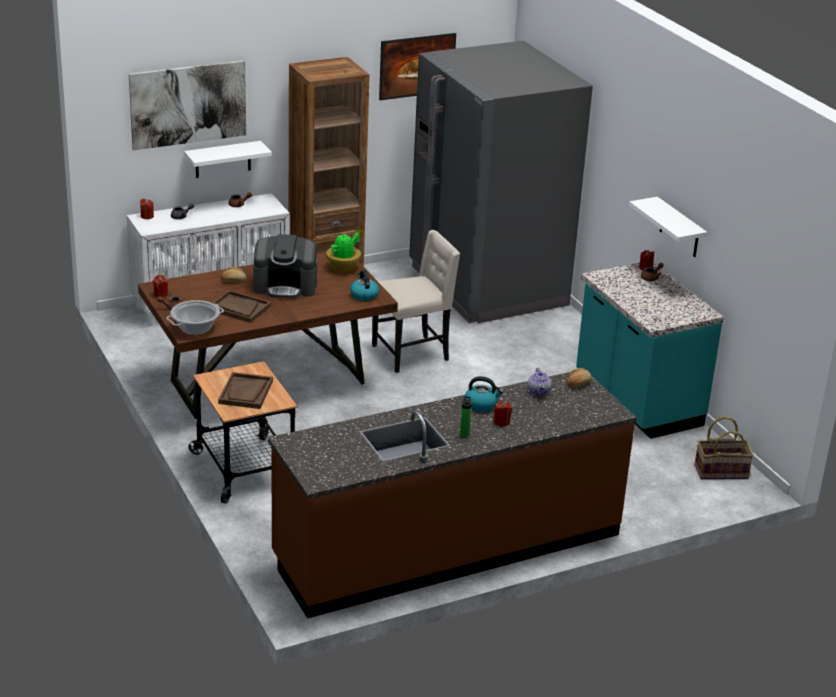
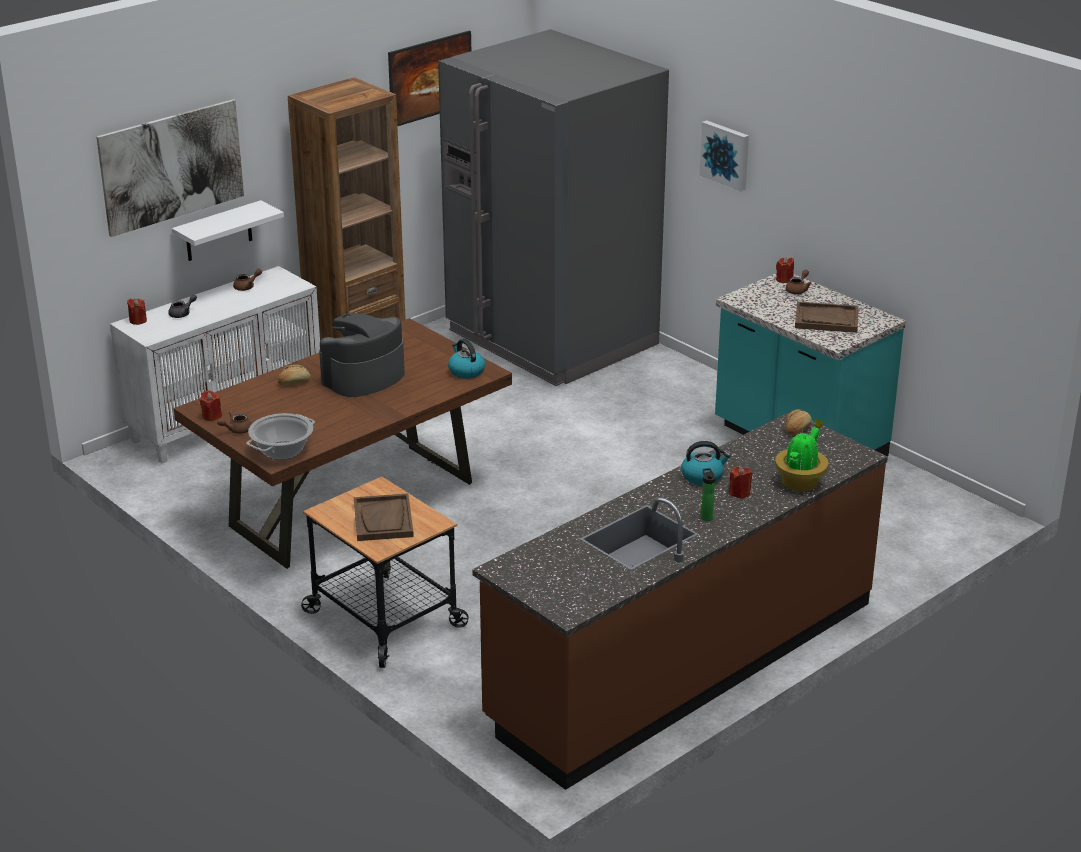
camera: 15 degrees left, 0 degrees up
brown tray [212,290,271,323] -> brown tray moved to [795,302,858,333]
coffee machine [253,234,317,298] -> coffee machine turned 150 degrees clockwise [319,313,405,397]
potted plant [326,228,364,273] -> potted plant moved to [775,419,829,491]
beige chair [372,230,460,373] -> none
teapot [527,368,552,396] -> none
white shelf [629,197,707,257] -> none
basket [695,416,754,480] -> none
none -> picture [699,120,749,191]

